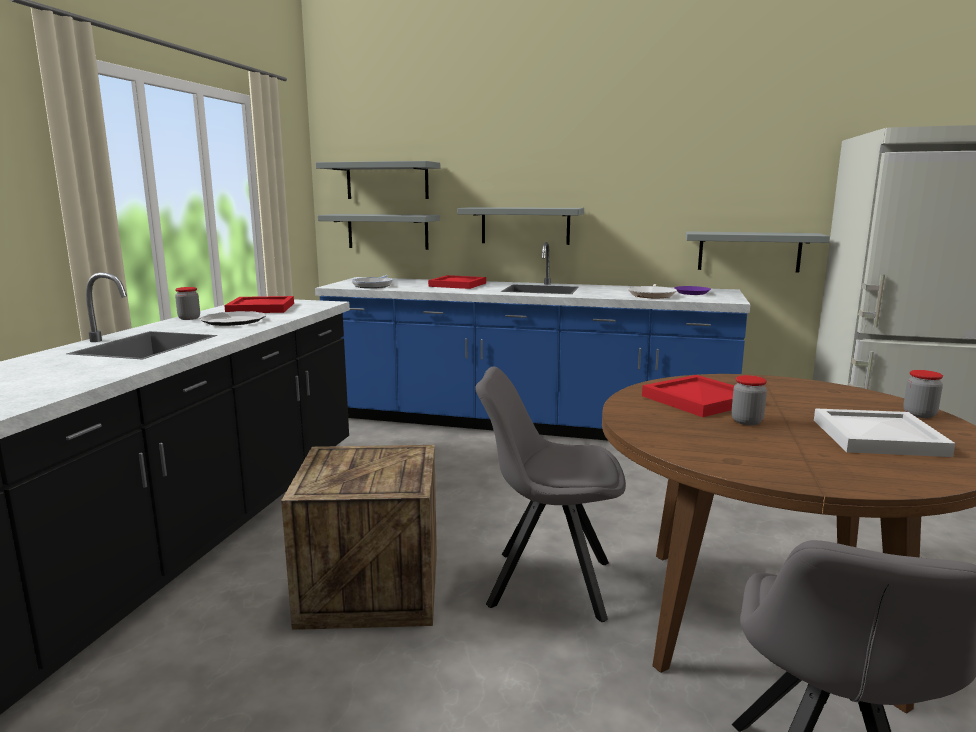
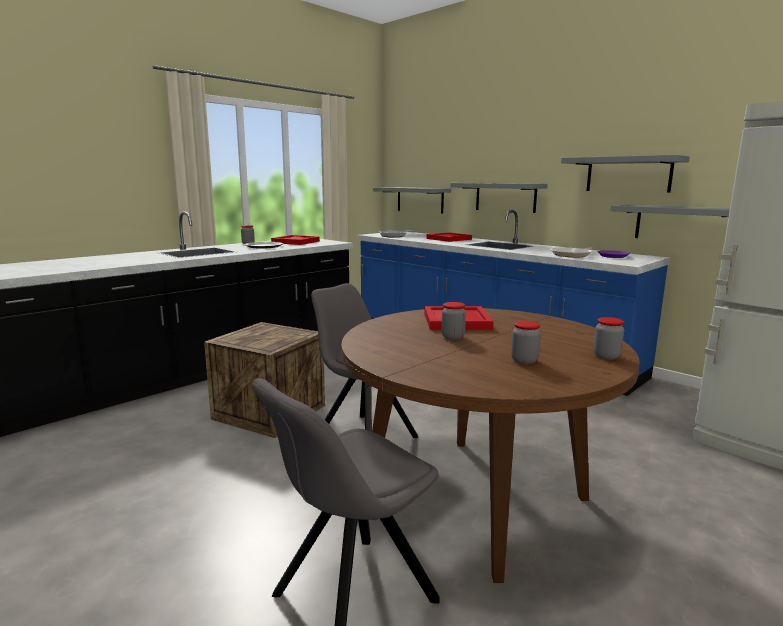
camera: 30 degrees right, 0 degrees up
grey shelf [316,161,440,199] -> grey shelf moved to [561,155,690,193]
white tray [814,408,955,457] -> jar [511,321,541,364]

